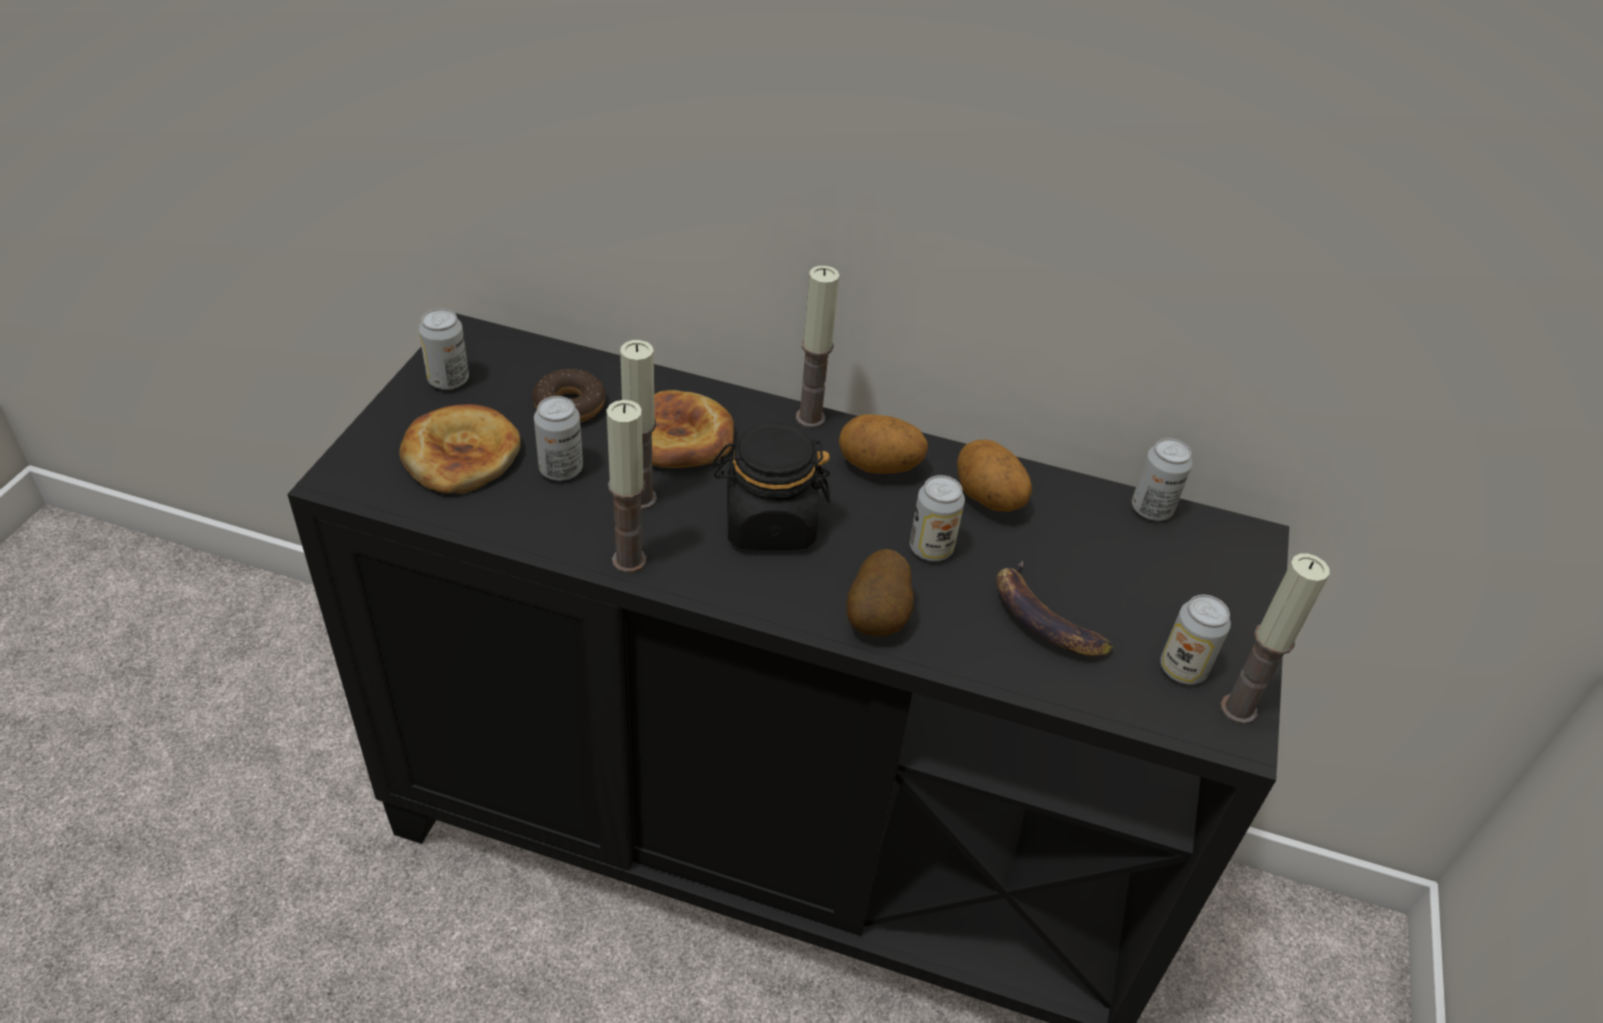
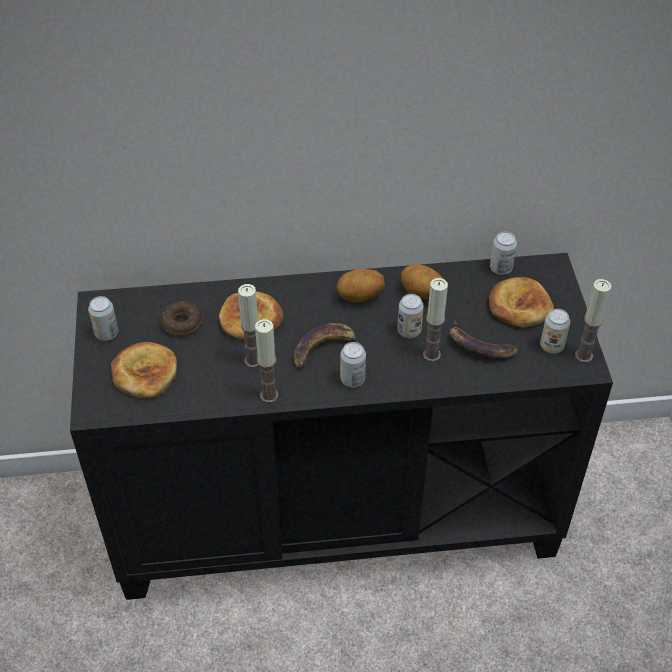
camera: 20 degrees left, 5 degrees up
can [534,396,583,481] -> can moved to [340,342,366,387]
black jar [714,423,831,550] -> banana [294,323,365,369]
candle [796,266,840,428] -> candle moved to [423,278,448,362]
potato [846,549,914,637] -> none
none -> bread [489,277,554,327]

